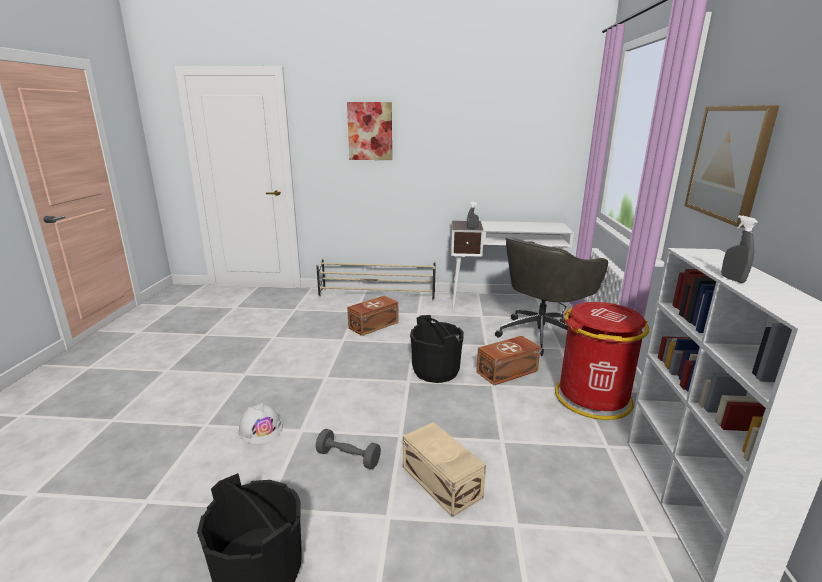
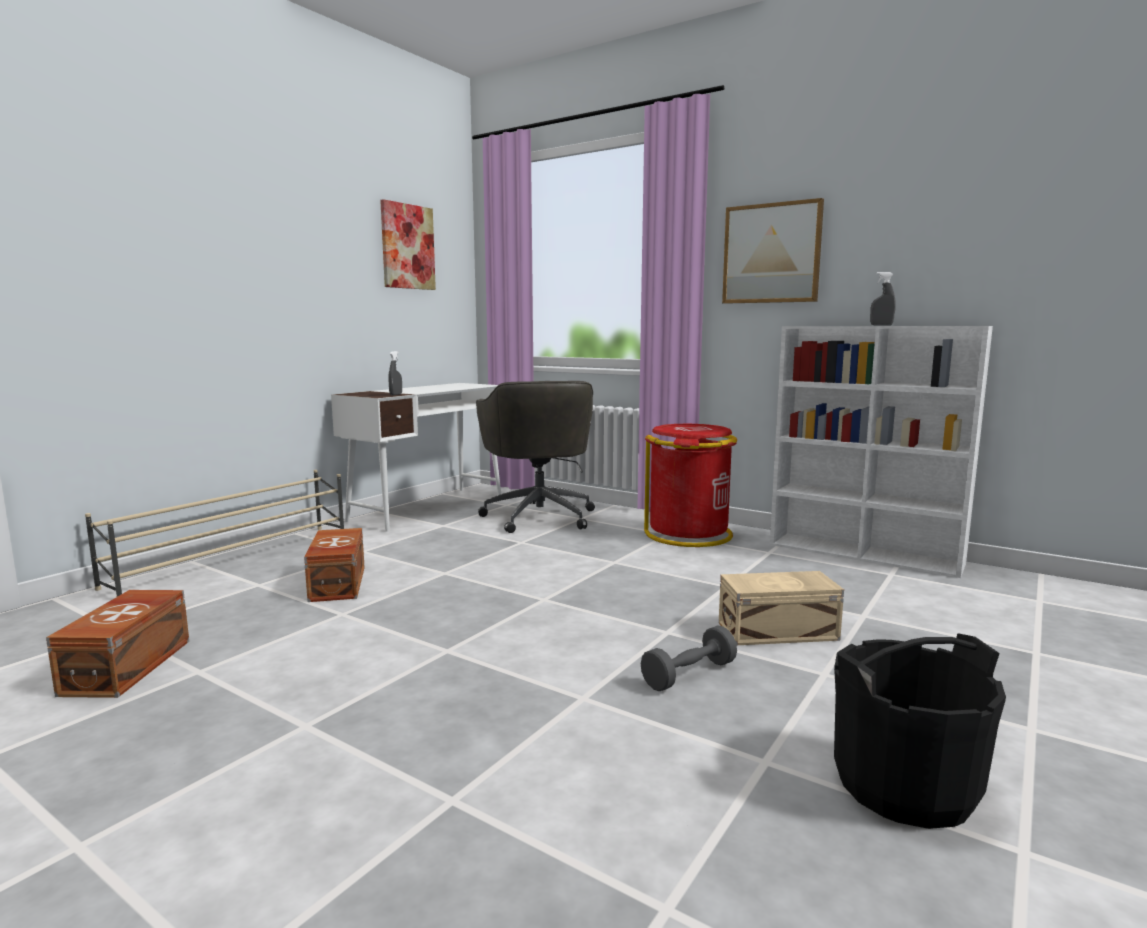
camera: 60 degrees left, 10 degrees down
white hard hat [239,403,283,444] -> none
picture [347,102,392,160] -> picture moved to [380,199,436,290]
black bucket [410,315,464,383] -> none
brown storage box [476,336,541,385] -> brown storage box moved to [46,590,189,698]

